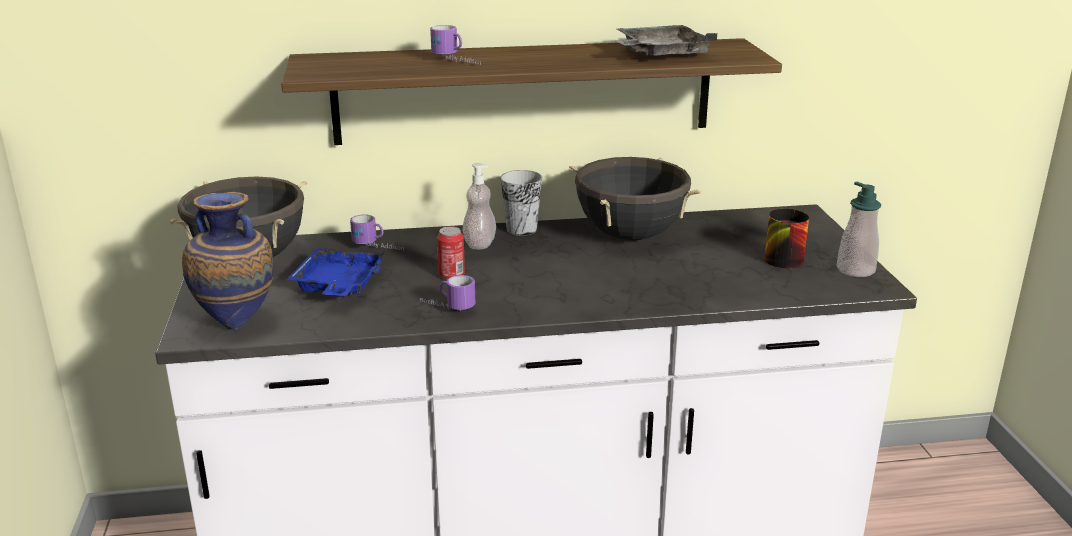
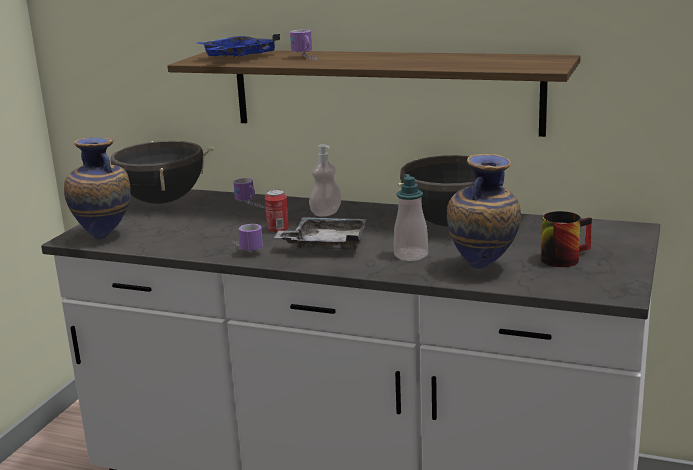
camera: 30 degrees right, 5 degrees down
blue tray [287,248,385,297] -> blue tray moved to [198,34,280,57]
cup [500,170,542,236] -> none
grey tray [615,25,717,56] -> grey tray moved to [274,217,367,250]
soap dispenser [837,182,881,277] -> soap dispenser moved to [394,174,428,261]
none -> vase [447,154,521,269]

